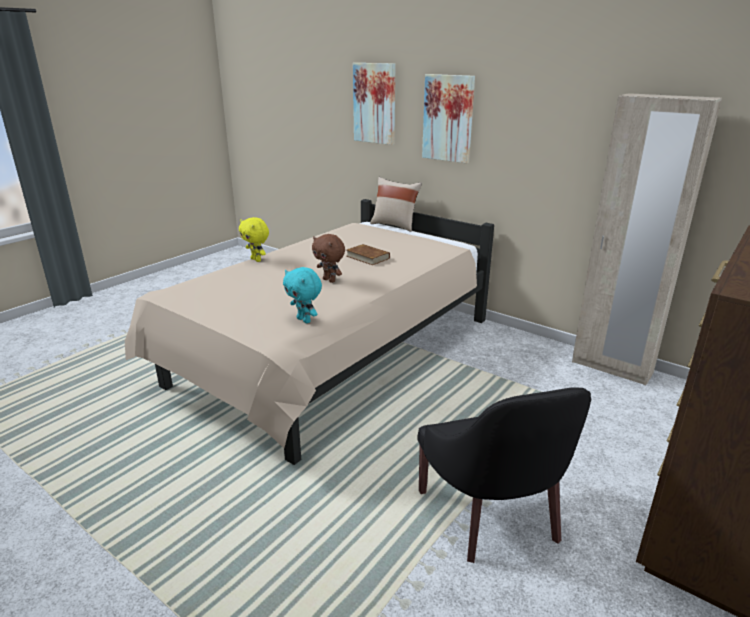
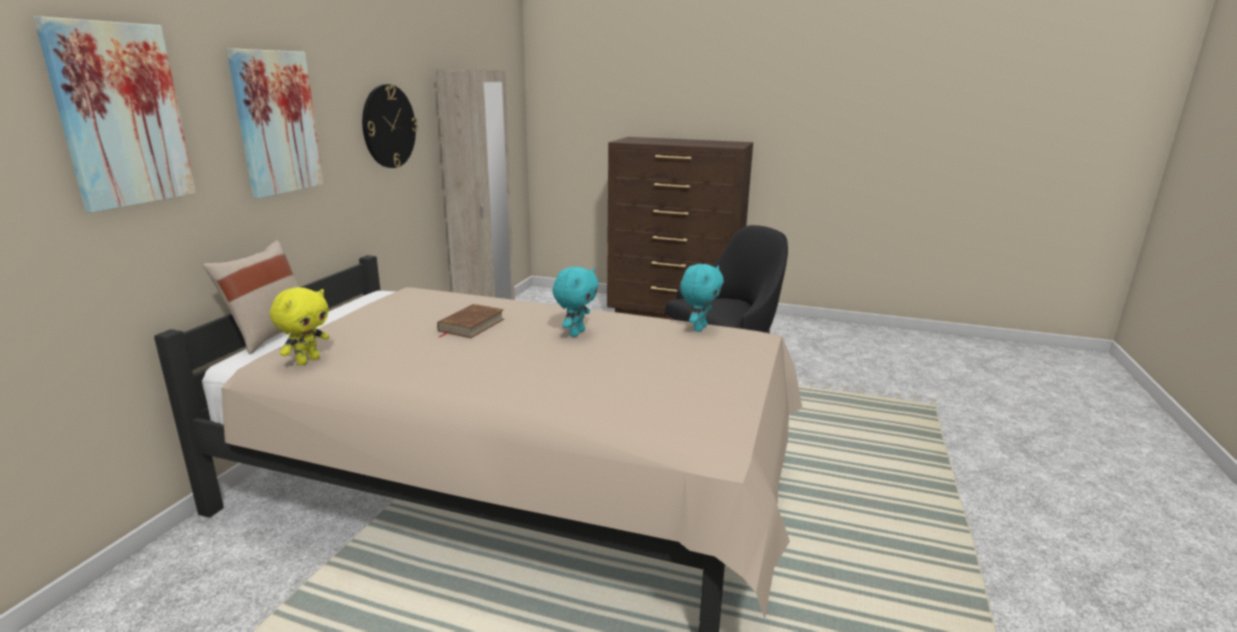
camera: 110 degrees left, 5 degrees down
yellow plush toy [239,217,269,262] -> yellow plush toy moved to [270,287,329,365]
brown plush toy [312,234,345,283] -> turquoise plush toy [553,267,599,337]
none -> wall clock [362,84,418,168]

